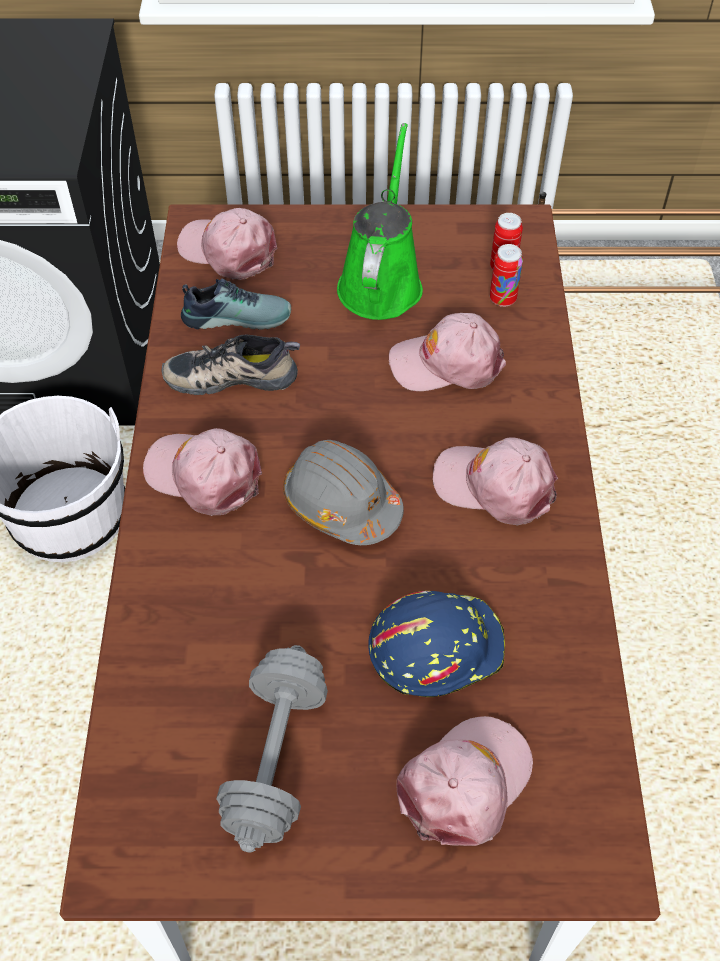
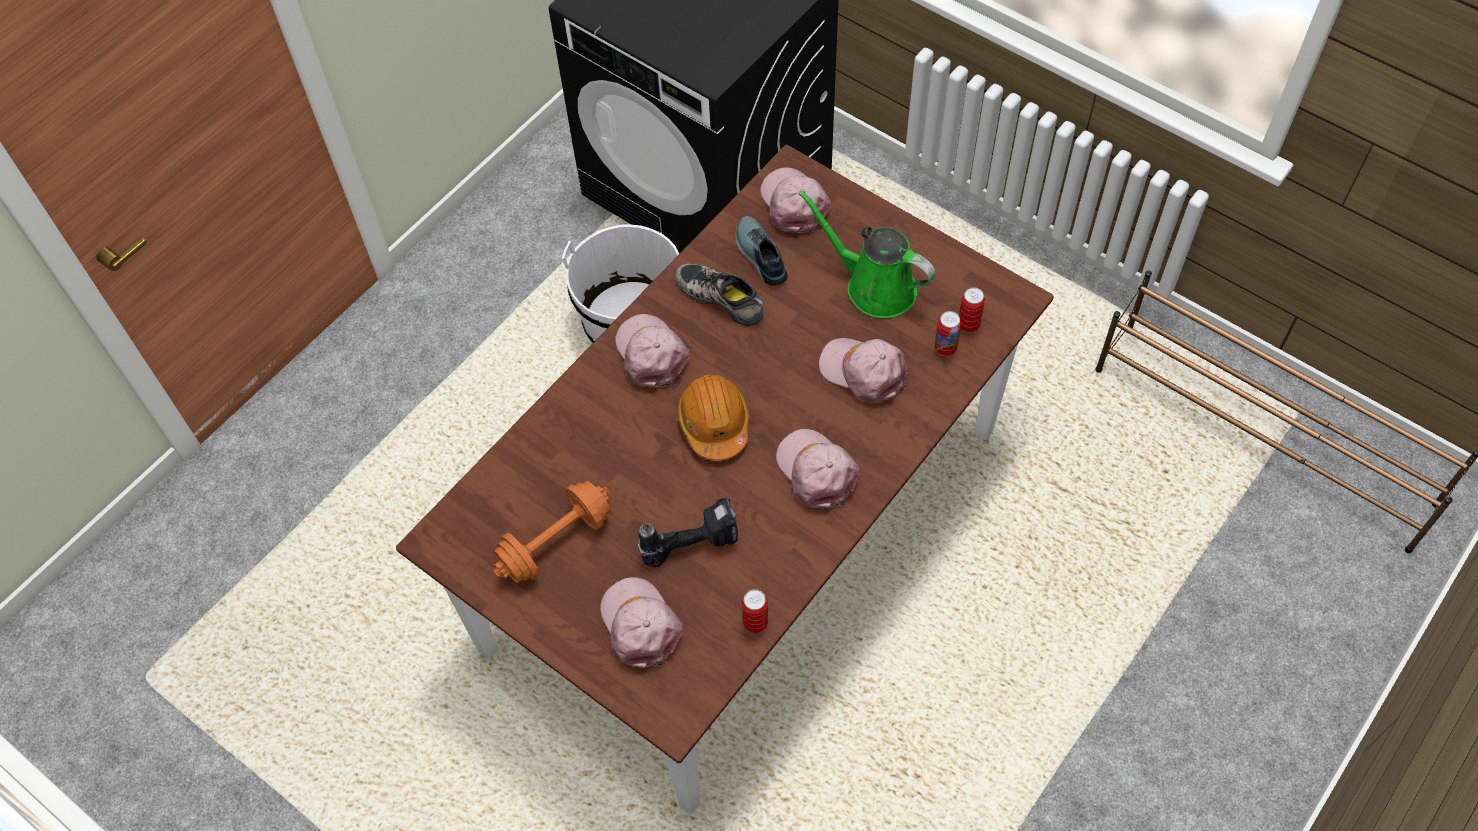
camera: 40 degrees right, 5 degrees up
shoe [181,279,291,330] -> shoe turned 150 degrees counterclockwise [736,216,788,286]
grey dumbbell [216,645,328,852] -> orange dumbbell [493,481,611,583]
grey hard hat [283,440,404,545] -> orange hard hat [678,375,749,461]
green watering can [337,123,423,320] -> green watering can turned 105 degrees counterclockwise [799,190,936,318]
blue hard hat [368,591,505,697] -> power drill [638,498,738,567]
pink cap [397,716,533,846] -> pink cap turned 105 degrees counterclockwise [600,577,683,668]
none -> can [742,590,768,633]

